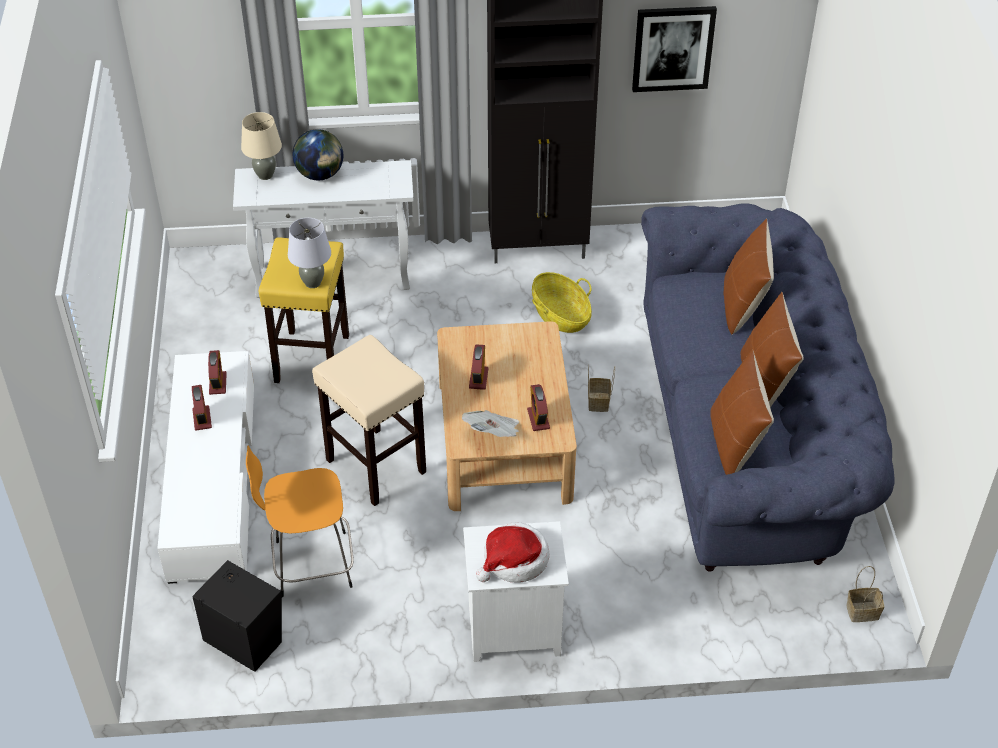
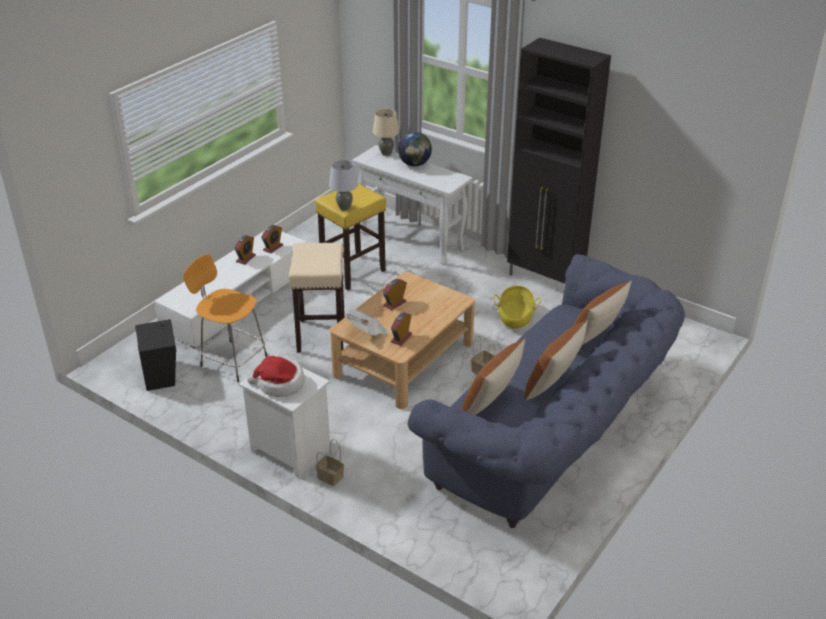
camera: 40 degrees right, 10 degrees down
picture [632,6,717,92] -> none
basket [846,566,884,622] -> basket moved to [315,439,344,486]

